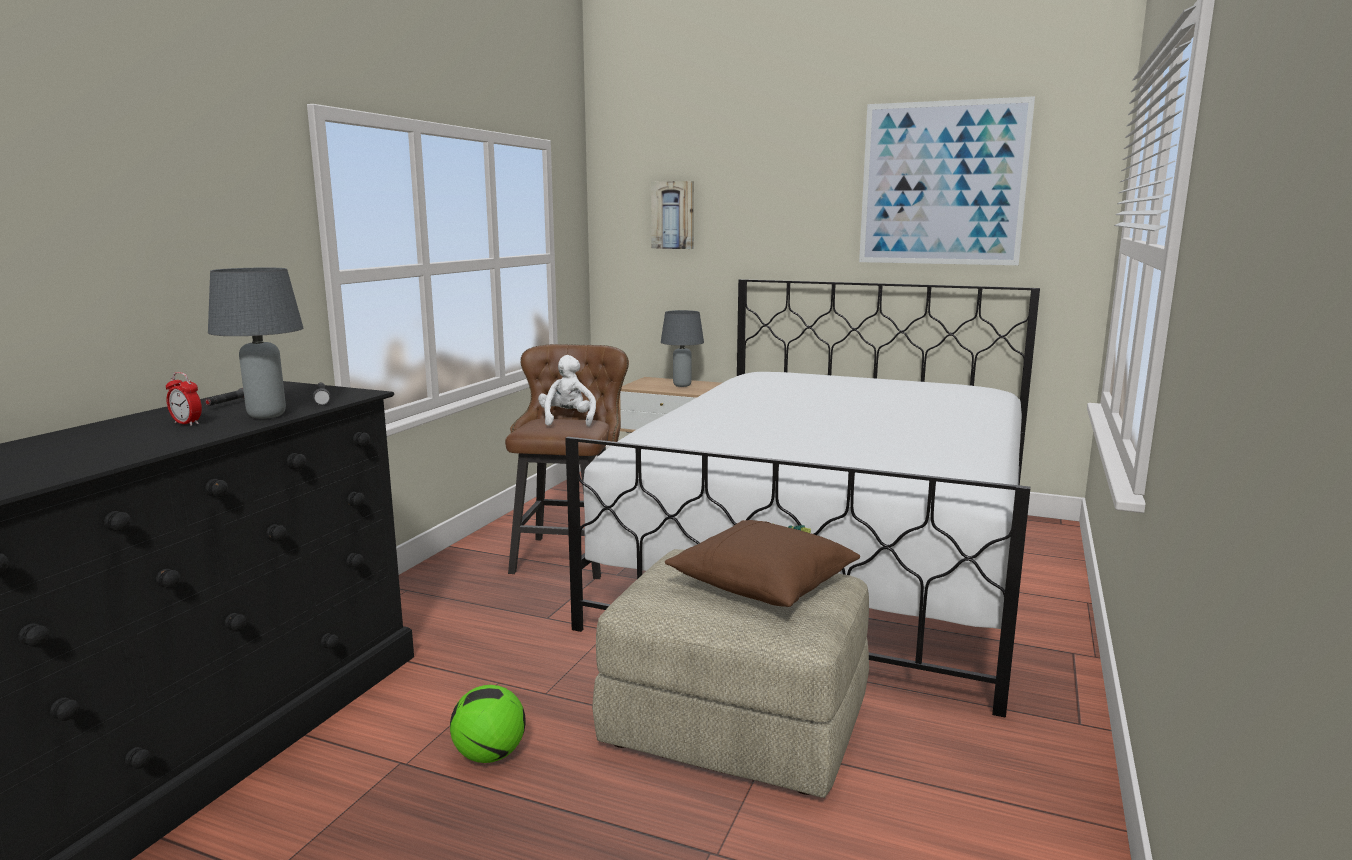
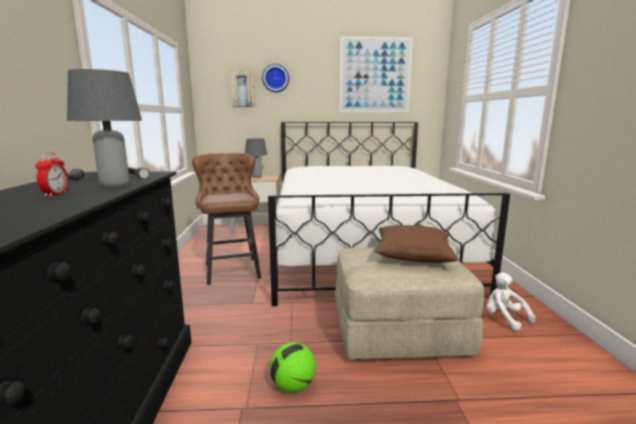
camera: 25 degrees left, 0 degrees up
alarm clock [166,372,202,426] -> alarm clock turned 90 degrees counterclockwise [35,152,68,197]
white plush toy [538,355,596,427] -> white plush toy moved to [486,272,536,331]
none -> wall clock [262,64,289,92]

